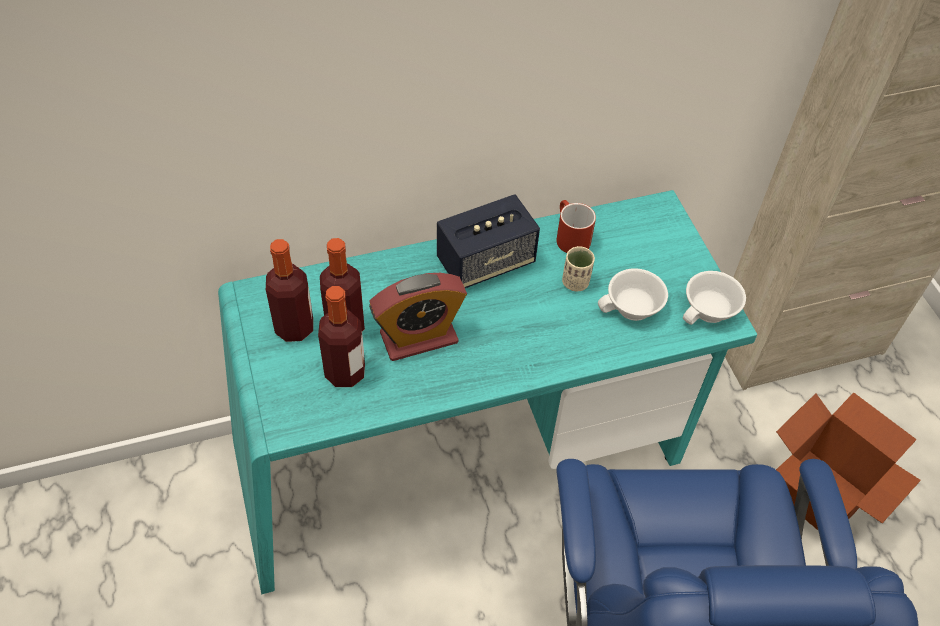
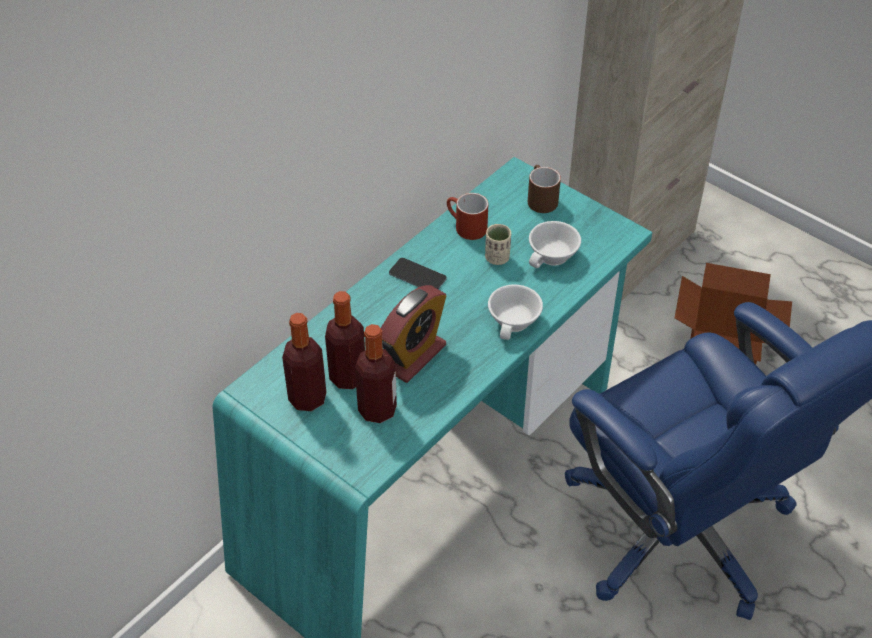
camera: 30 degrees left, 5 degrees down
speaker [437,194,540,288] -> phone [389,258,447,289]
white cup [683,271,746,325] -> white cup moved to [488,285,543,340]
none -> brown mug [528,165,561,213]

